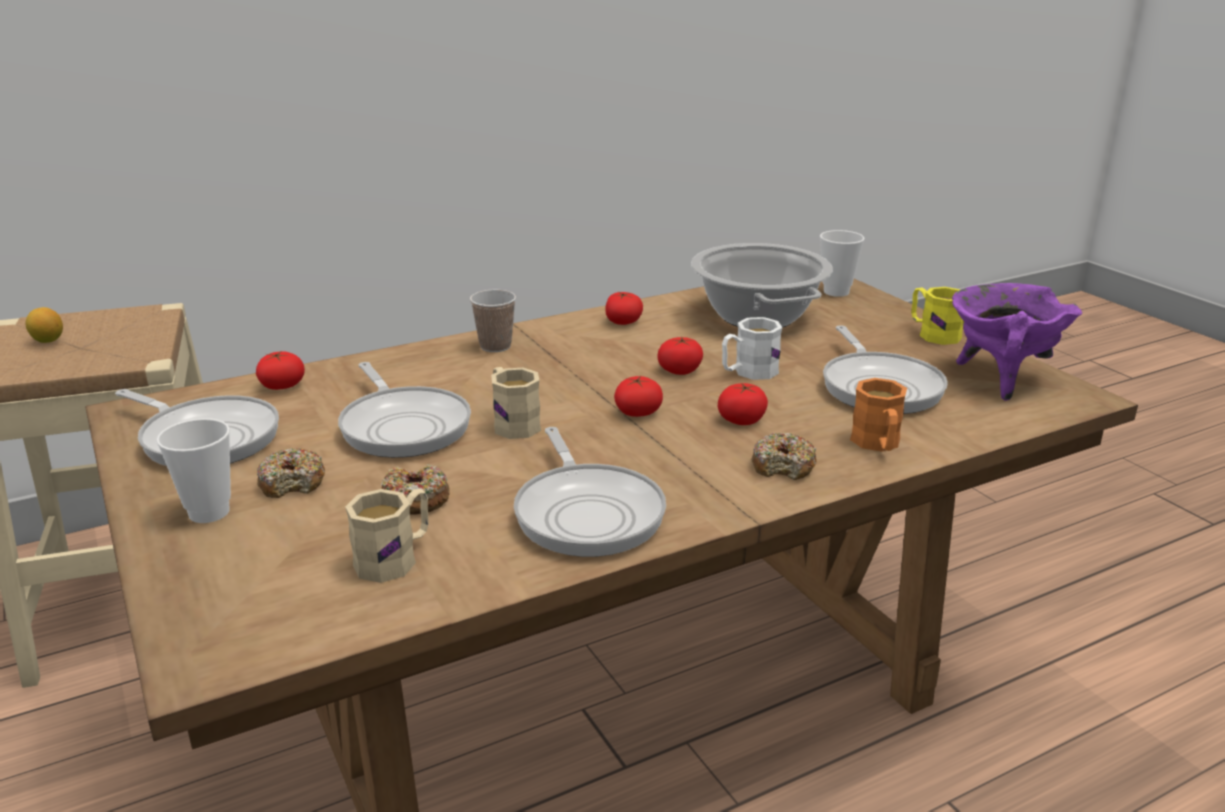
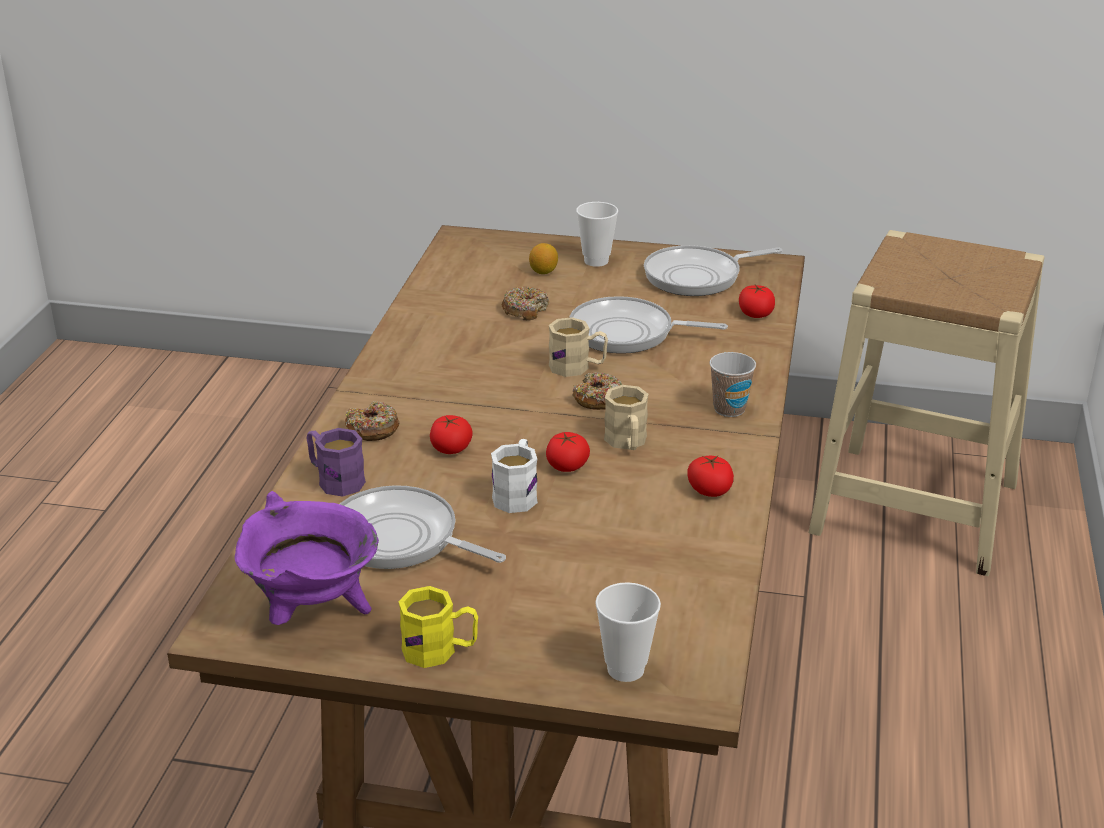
camera: 130 degrees right, 5 degrees up
lemon [26,307,63,343] -> lemon moved to [529,243,558,274]
donut [257,448,325,498] -> donut moved to [572,372,622,410]
beige mug [345,489,429,583] -> beige mug moved to [604,385,649,450]
frying pan [514,427,666,557] -> none
tomato [614,376,663,417] -> none
cooking pot [691,243,833,328] -> none
orange mug [850,378,907,452] -> purple mug [307,428,366,496]

